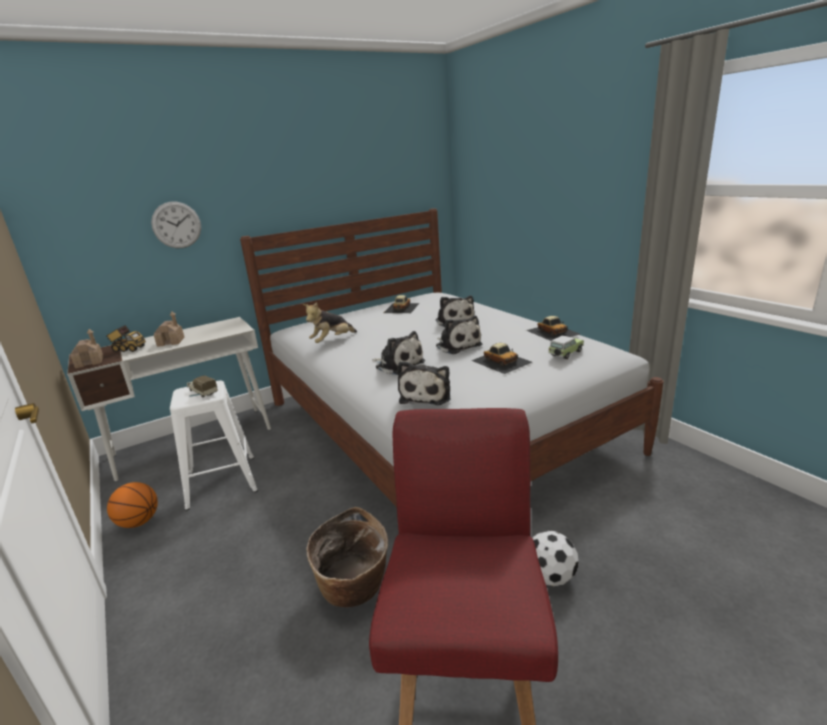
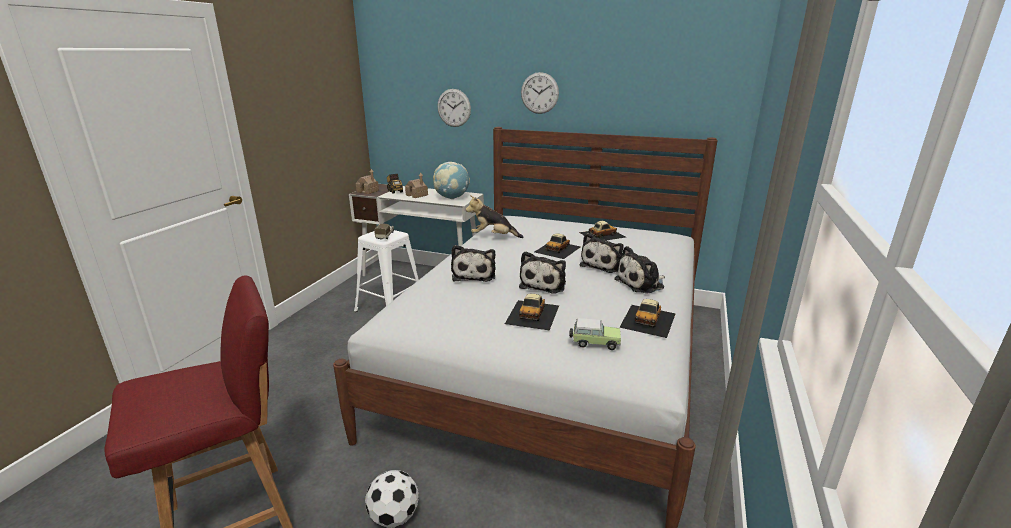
camera: 50 degrees right, 0 degrees up
basketball [107,482,158,528] -> none
basket [306,507,388,607] -> none
plush toy [397,361,450,405] -> plush toy moved to [614,246,665,294]
none -> globe [433,162,470,199]
none -> wall clock [521,72,559,114]
none -> toy car [535,234,580,259]

